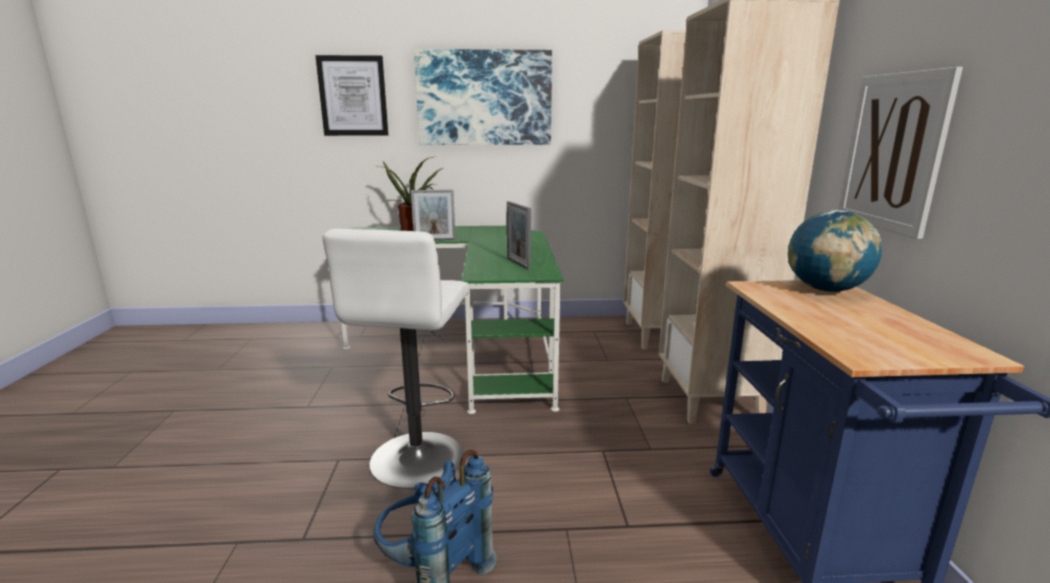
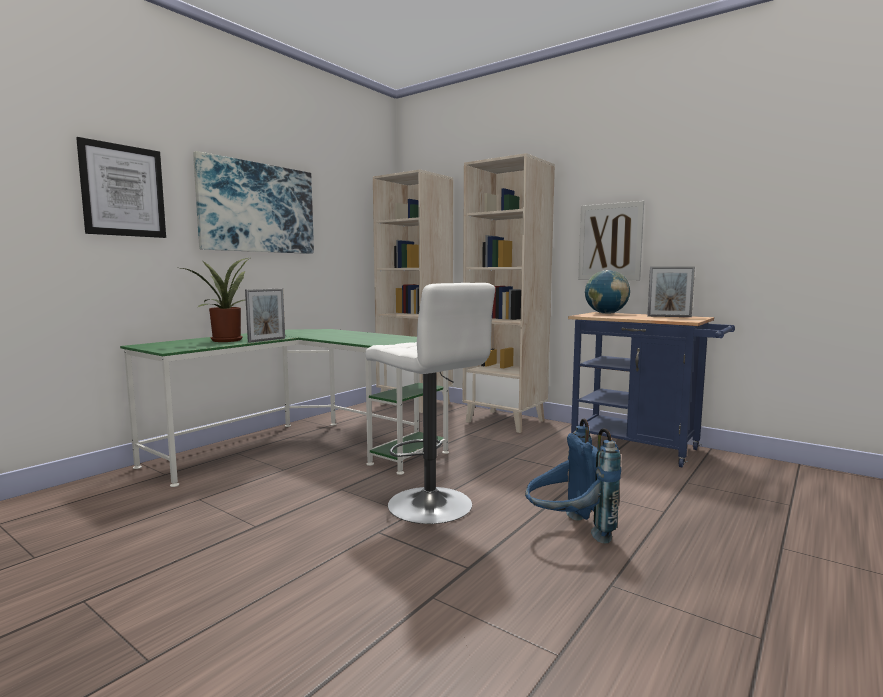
camera: 50 degrees left, 10 degrees down
picture frame [507,201,531,270] -> picture frame moved to [647,266,695,317]

